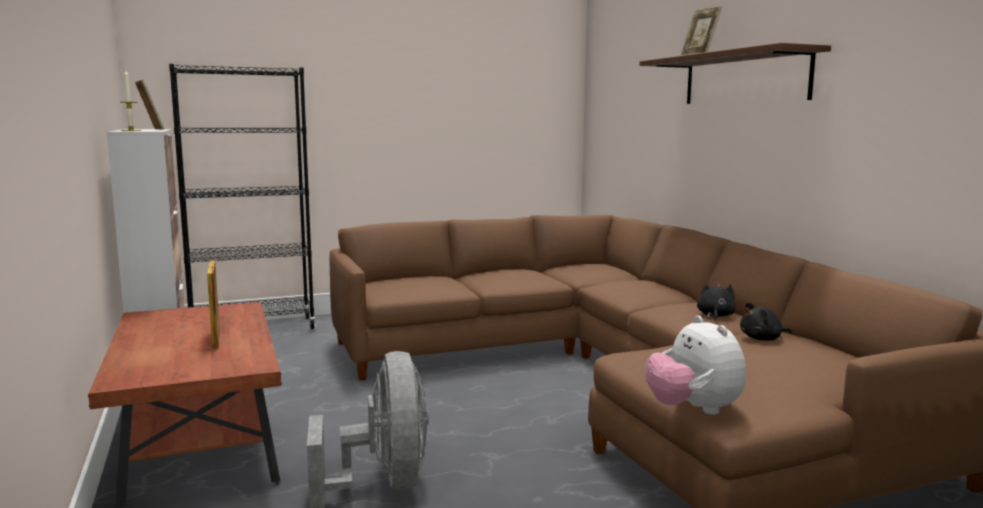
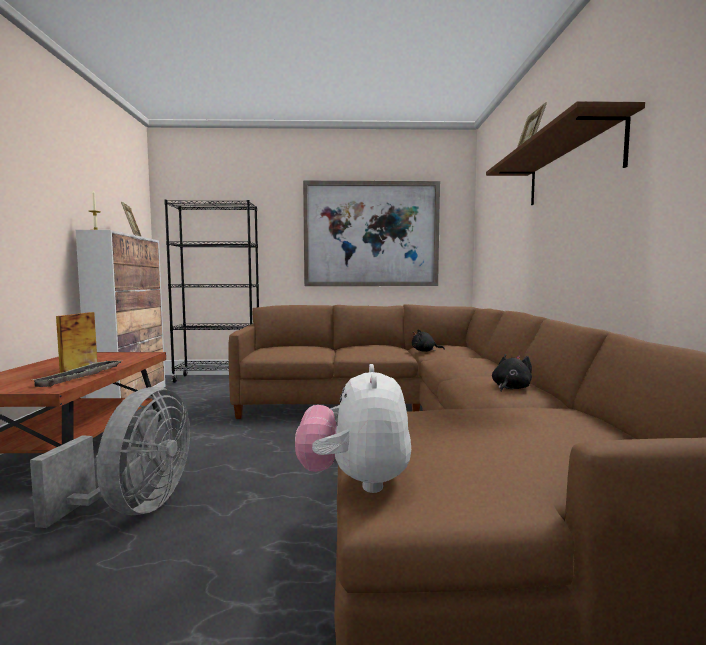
camera: 20 degrees right, 5 degrees down
black plush toy [740,302,792,341] -> black plush toy moved to [412,330,445,352]
none -> tray [33,360,121,387]
none -> picture [303,181,440,286]

